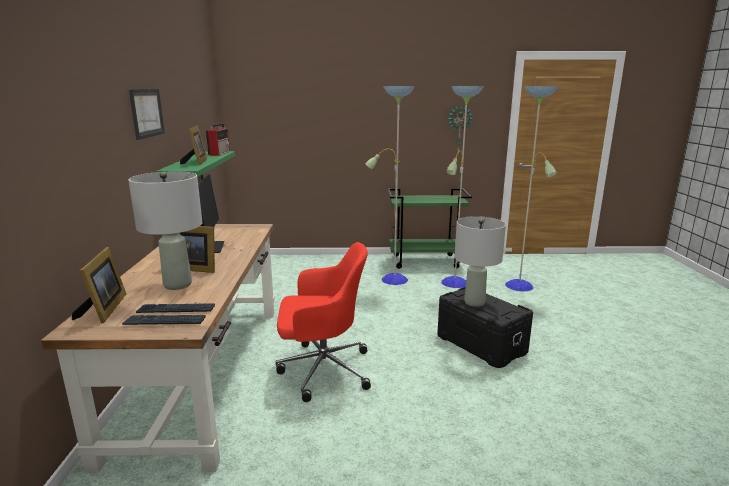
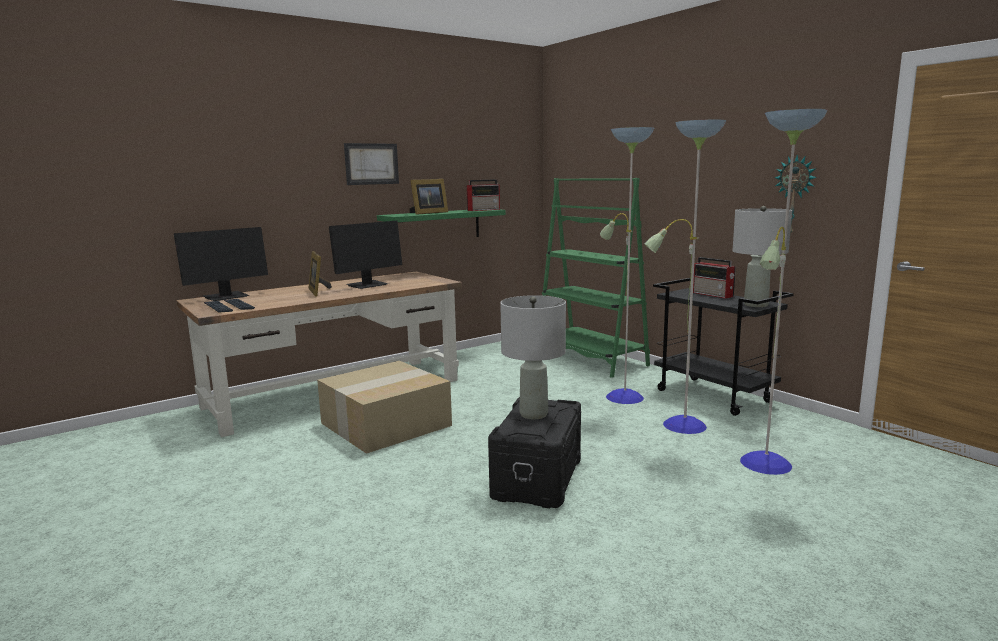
camera: 55 degrees right, 5 degrees down
picture frame [72,247,126,324] -> monitor [174,227,268,301]
grey table lamp [128,171,202,290] -> grey table lamp moved to [732,206,792,307]
red office chair [276,242,371,402] -> cardboard box [317,361,452,454]
green cart [388,188,472,269] -> black cart [653,278,794,416]
none -> green bookcase [542,178,650,378]
none -> radio [693,257,736,299]

